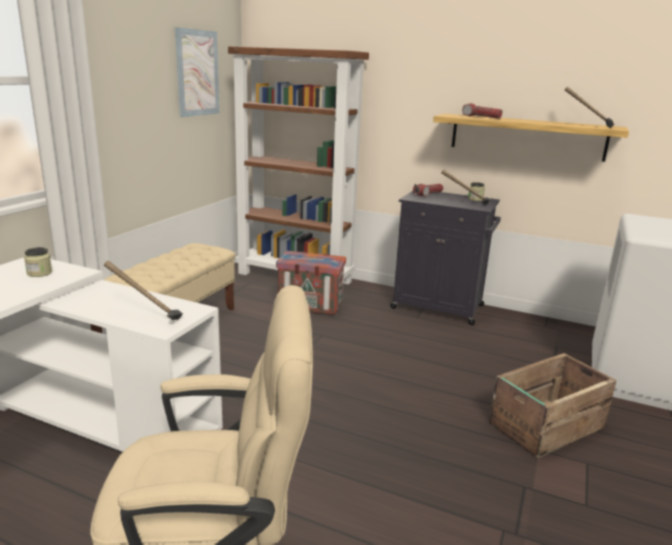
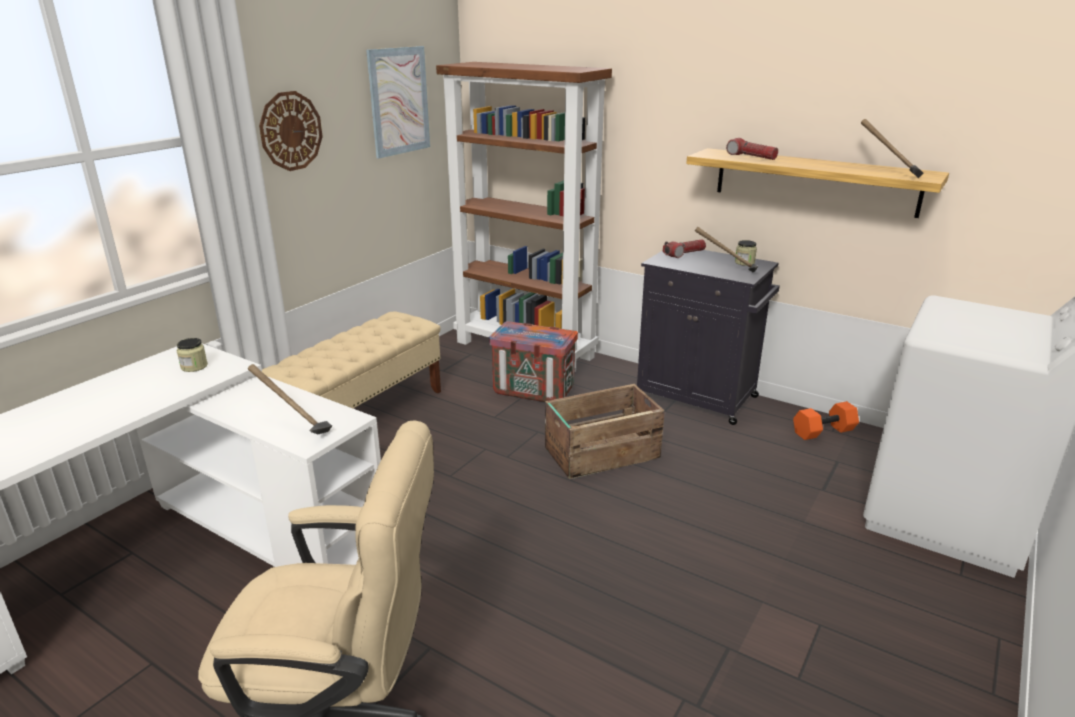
camera: 10 degrees right, 5 degrees up
crate [489,353,617,458] -> crate moved to [545,384,665,479]
none -> wall clock [259,91,323,171]
none -> orange dumbbell [793,401,859,440]

